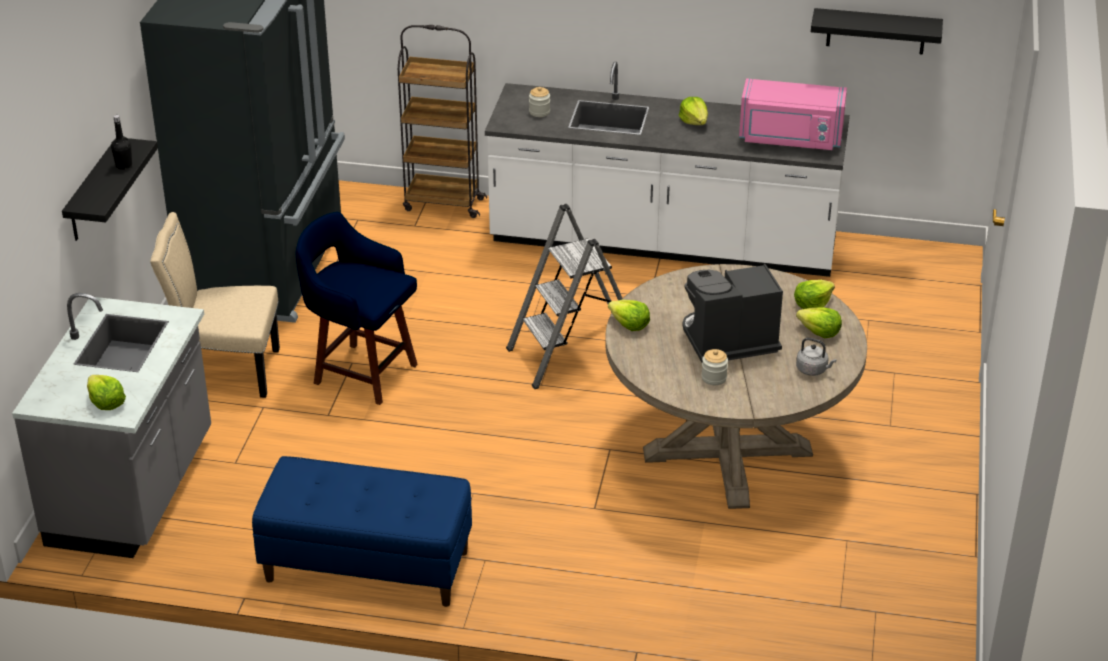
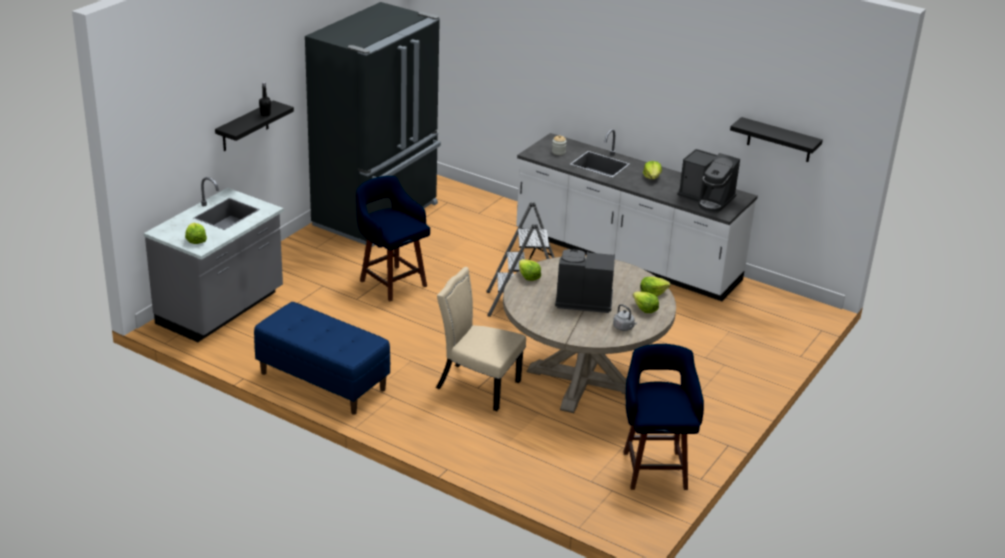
camera: 20 degrees right, 5 degrees down
beige chair [150,212,280,398] -> beige chair moved to [436,267,526,411]
brown cart [398,25,487,218] -> none
jar [701,349,728,385] -> none
pink microwave [739,78,847,150] -> coffee machine [677,149,740,213]
none -> blue stool [623,344,704,490]

